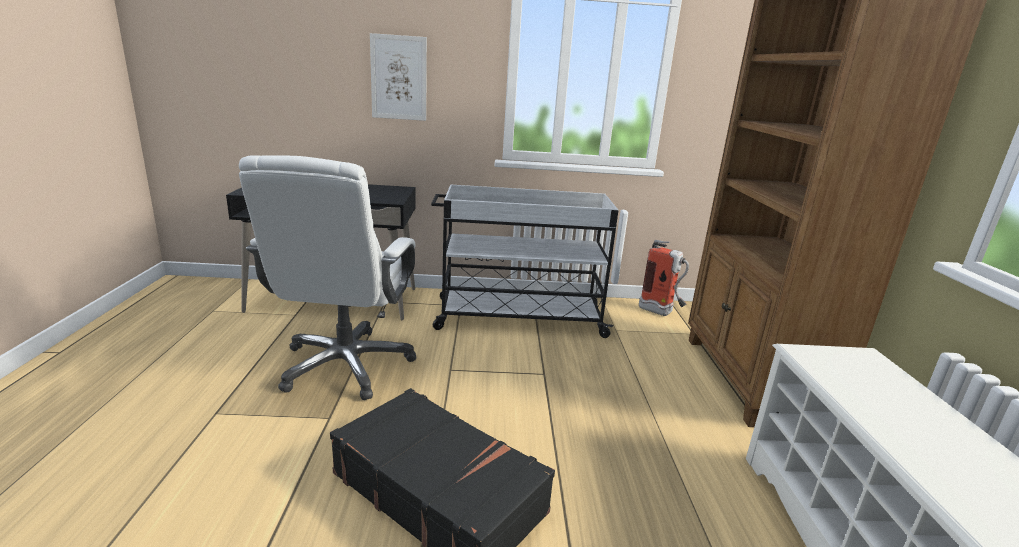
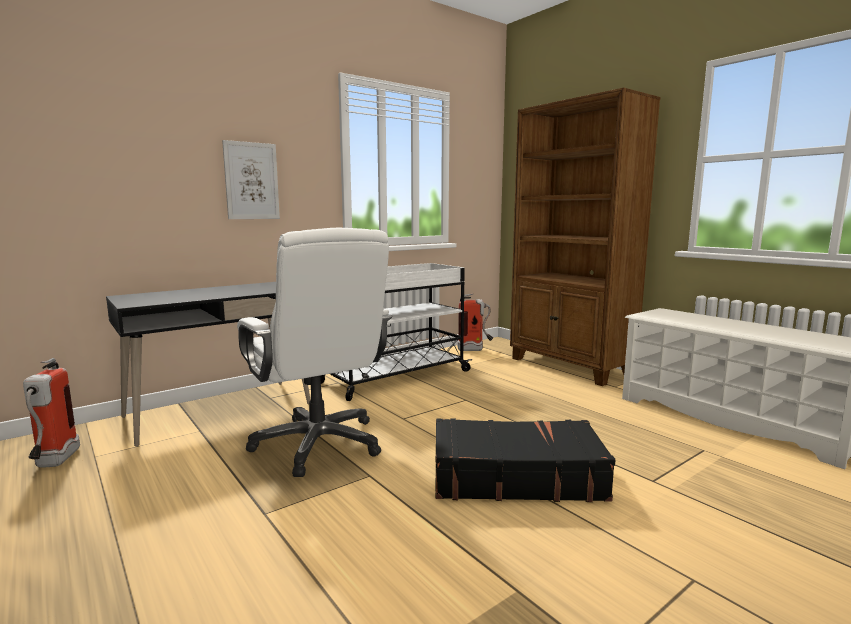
camera: 35 degrees left, 10 degrees down
none -> fire extinguisher [23,358,80,468]

